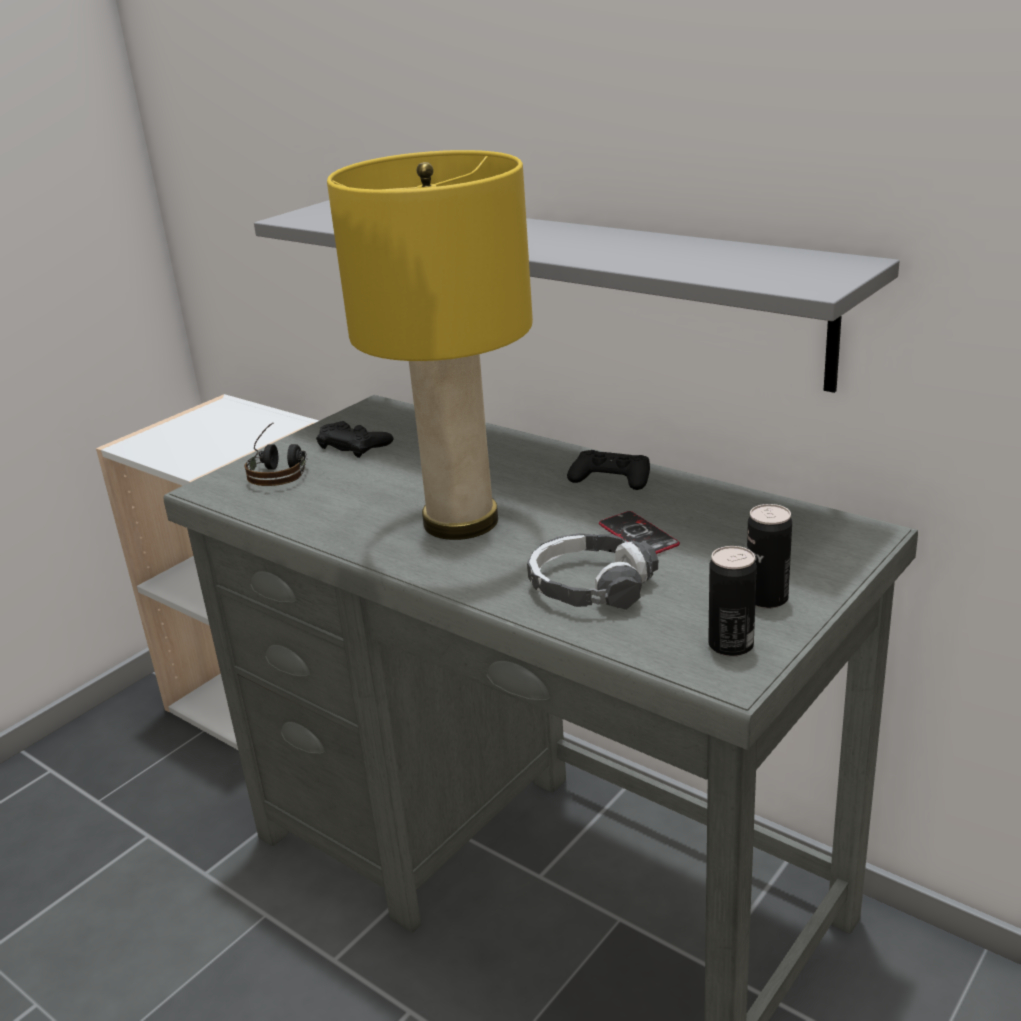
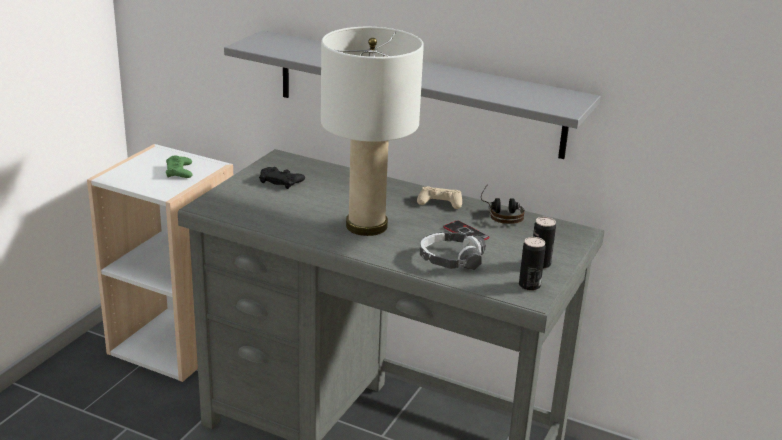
camera: 15 degrees left, 0 degrees up
headphones [245,423,307,486] -> headphones moved to [481,184,525,224]
yellow table lamp [327,150,533,540] -> white table lamp [321,27,424,236]
black game controller [567,450,650,490] -> beige game controller [417,186,462,209]
none -> green game controller [166,155,193,178]

